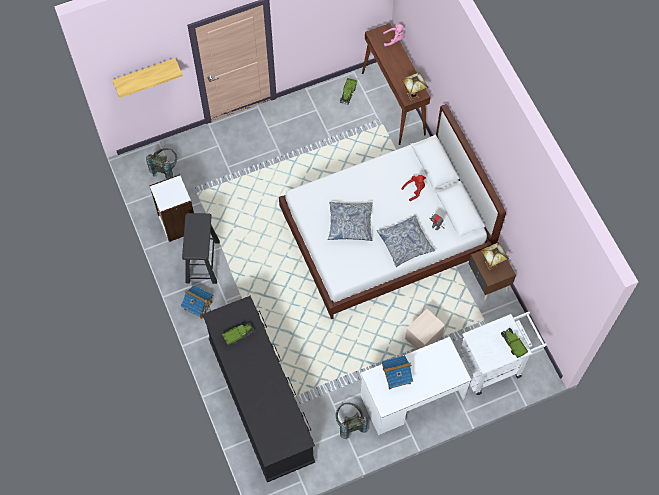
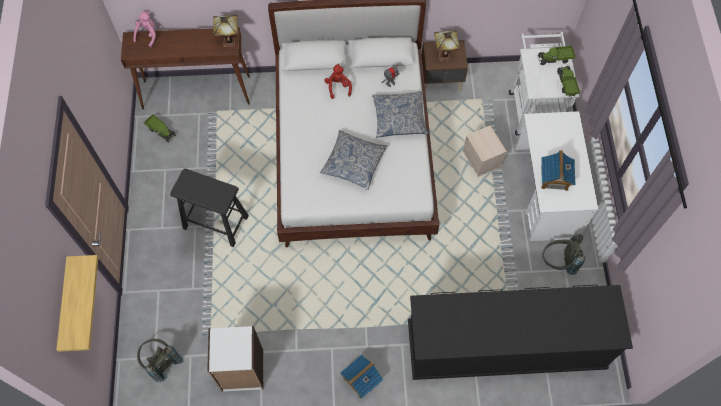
camera: 70 degrees left, 0 degrees up
black stool [182,213,220,284] -> black stool moved to [170,169,249,247]
toy truck [222,322,255,345] -> toy truck moved to [557,66,580,97]

